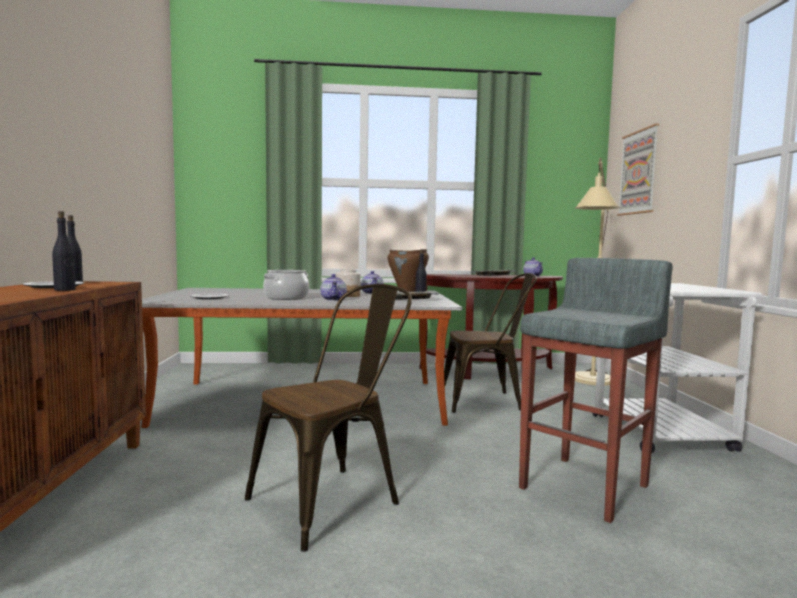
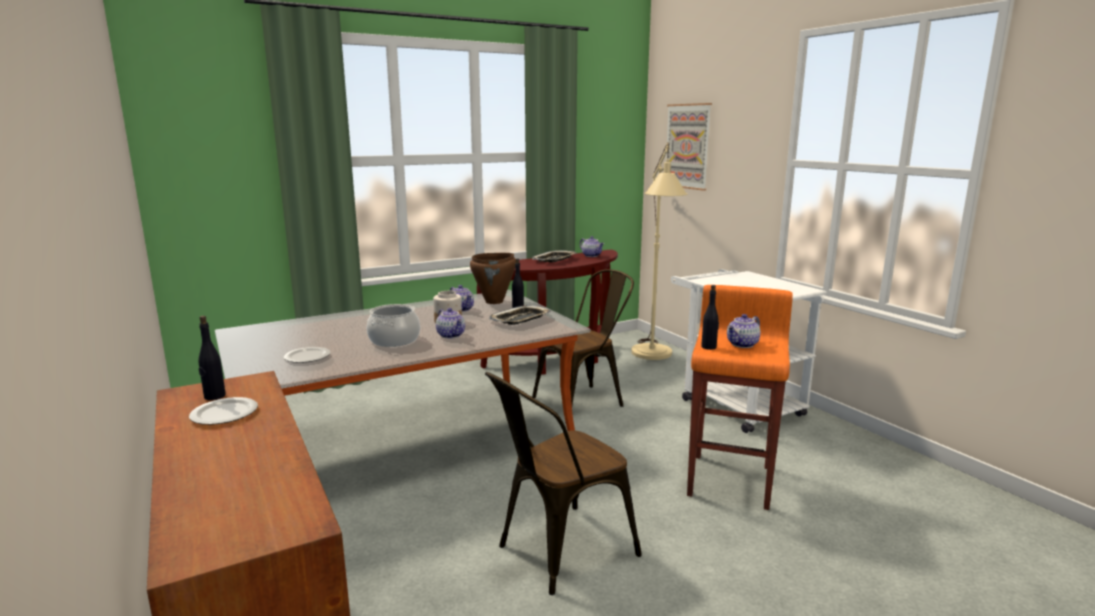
camera: 25 degrees left, 10 degrees up
black bottle [52,211,76,291] -> black bottle moved to [701,285,719,350]
brown chair [245,284,412,552] -> brown chair turned 150 degrees counterclockwise [485,372,642,595]
grey stool [519,258,673,523] -> orange stool [687,285,793,510]
none -> teapot [727,314,760,348]

